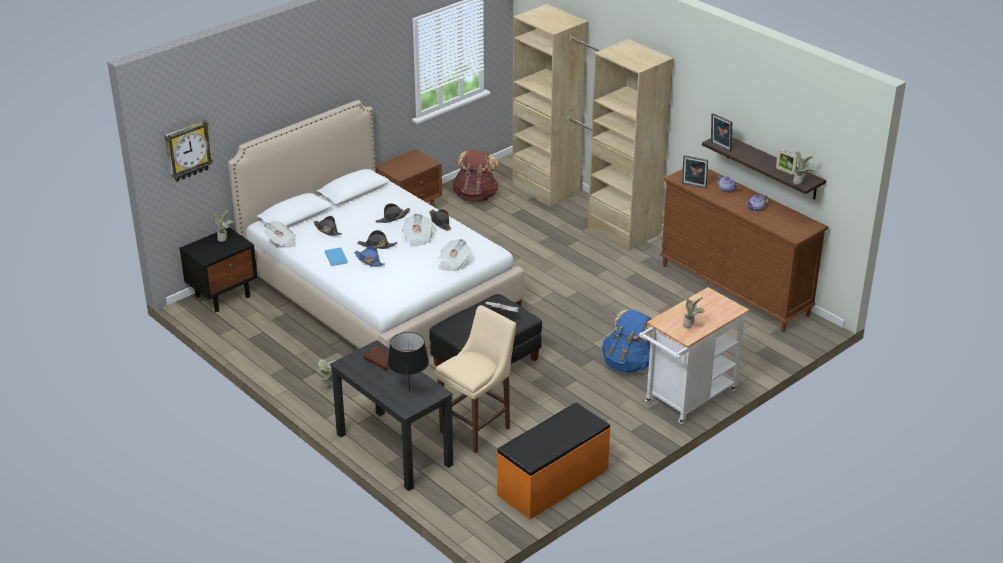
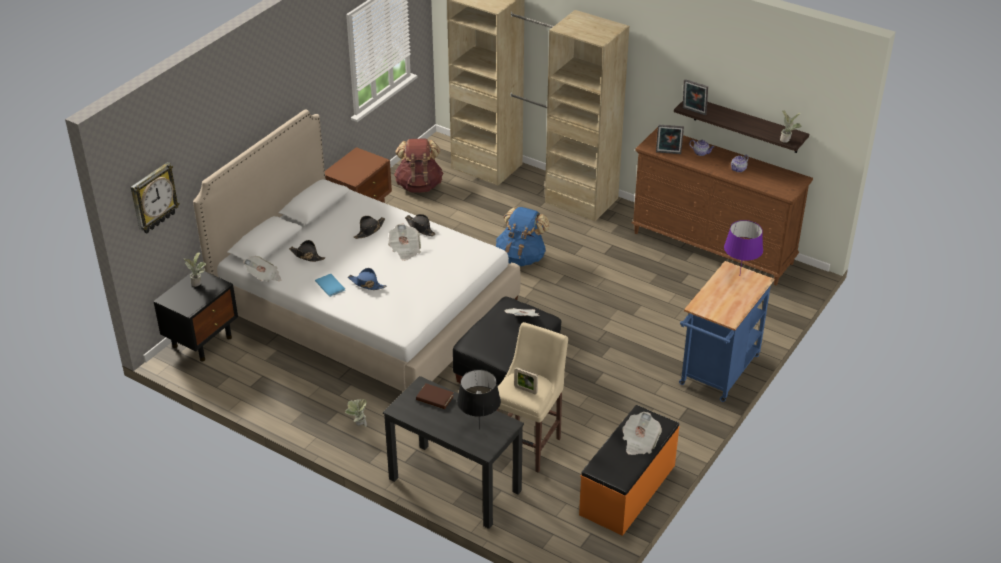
camera: 15 degrees left, 5 degrees up
black hat [358,230,397,249] -> none
newspaper [438,239,471,271] -> newspaper moved to [622,412,662,455]
blue backpack [602,309,651,373] -> blue backpack moved to [496,207,550,266]
white cart [639,287,749,424] -> blue cart [679,261,774,402]
potted plant [683,294,705,328] -> none
picture frame [776,149,798,175] -> picture frame moved to [514,367,538,394]
none -> purple table lamp [724,220,763,273]

